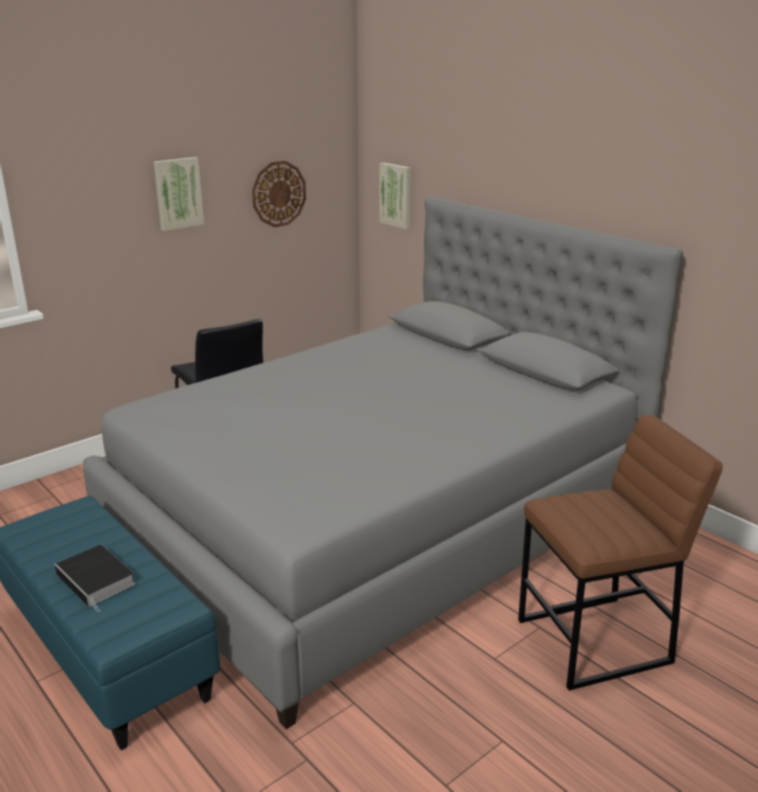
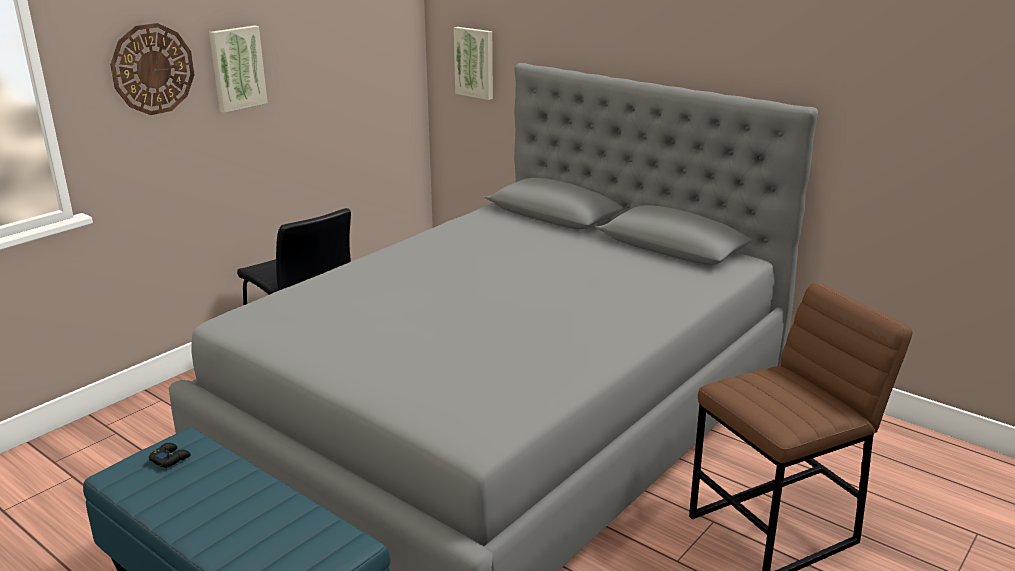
camera: 10 degrees left, 0 degrees up
book [55,545,135,612] -> none
wall clock [252,161,306,227] -> wall clock moved to [110,23,195,115]
none -> black game controller [149,443,191,468]

